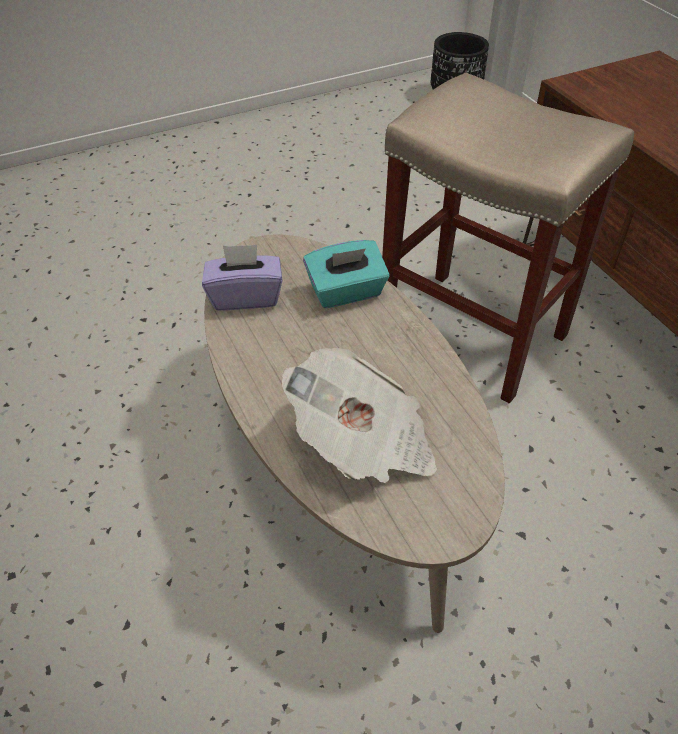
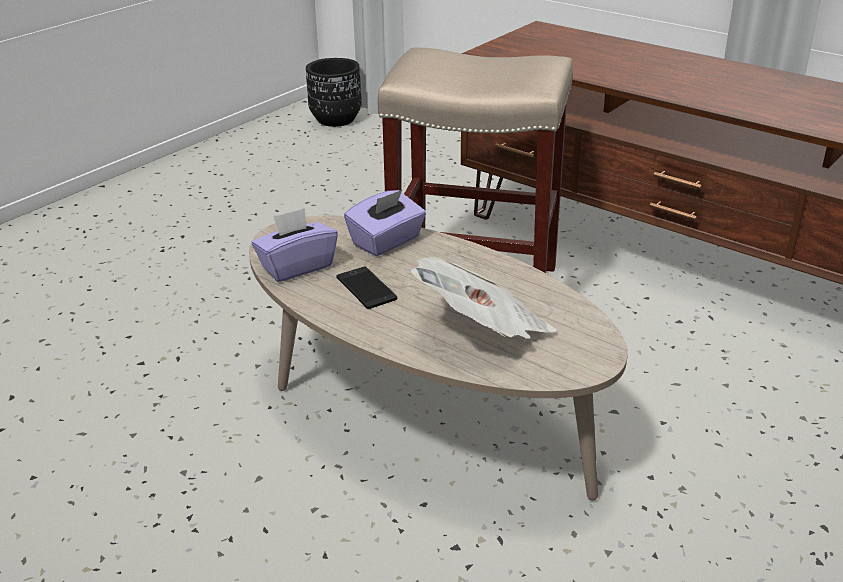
camera: 25 degrees left, 15 degrees down
turquoise tissue box [303,240,390,308] -> purple tissue box [344,189,426,256]
none -> phone [336,267,397,309]

